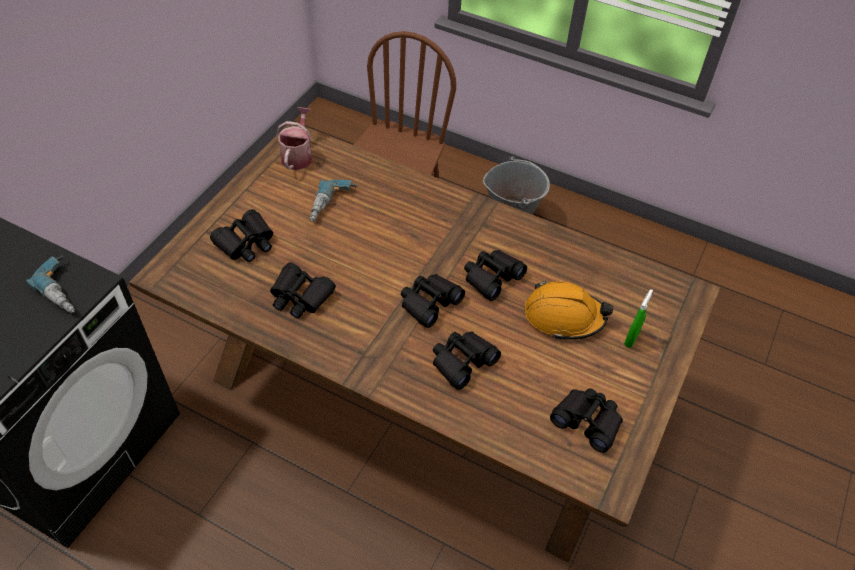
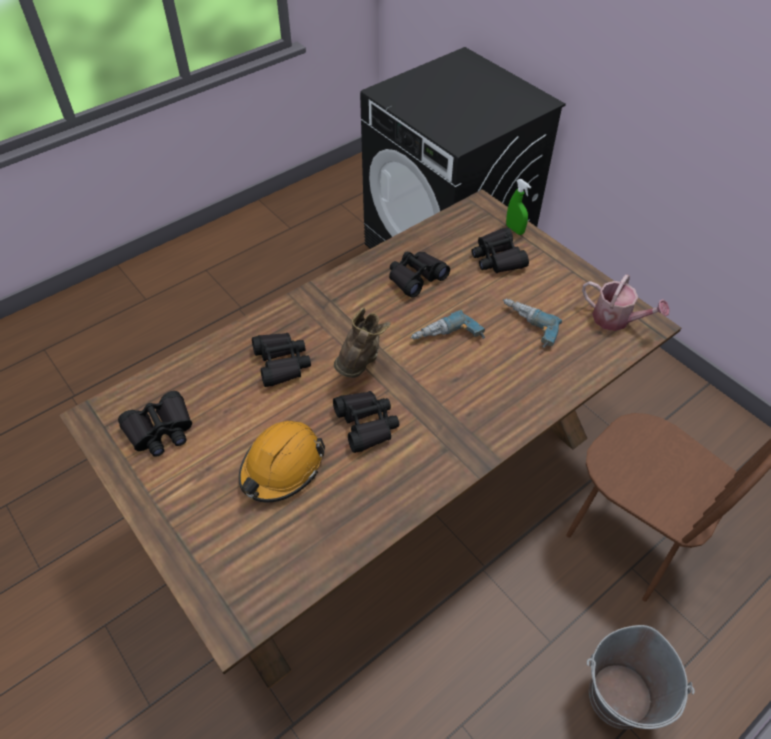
camera: 115 degrees right, 0 degrees up
power drill [26,256,75,313] -> power drill moved to [411,310,485,339]
black binoculars [401,274,465,328] -> brown boot [334,307,390,378]
green spray bottle [624,289,653,348] -> green spray bottle moved to [506,179,531,235]

